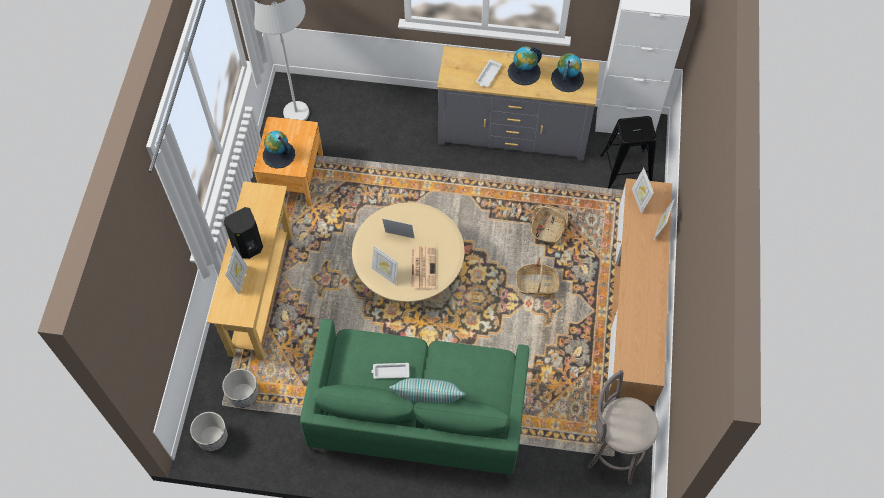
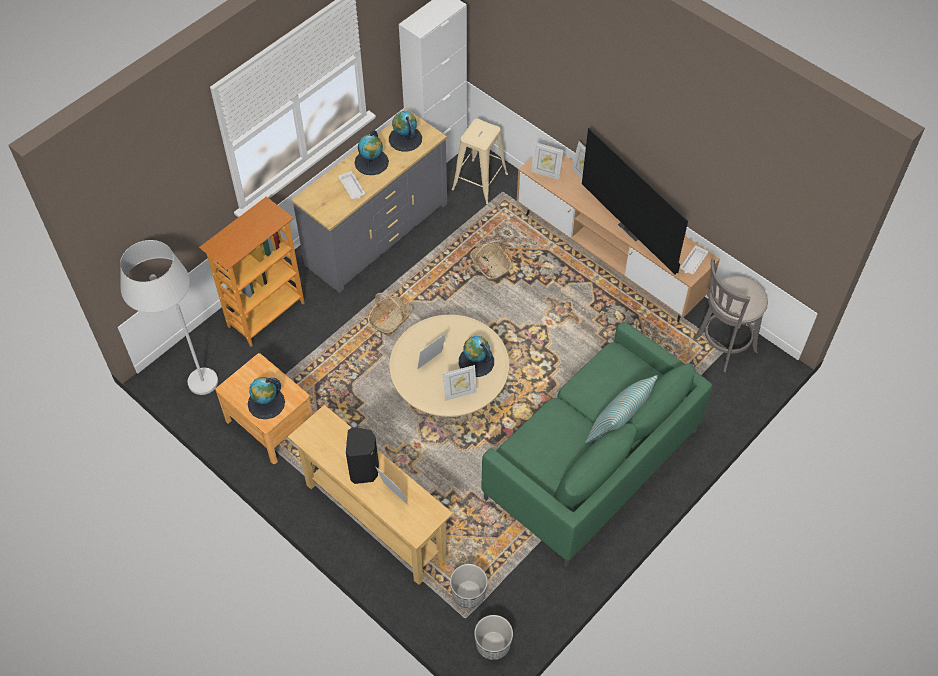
camera: 55 degrees left, 5 degrees down
white tray [371,363,410,379] -> white tray moved to [680,245,708,275]
newspaper [411,246,436,289] -> globe [459,336,494,377]
basket [516,256,559,295] -> basket moved to [368,293,413,336]
black stool [600,116,657,189] -> beige stool [452,119,508,204]
none -> bookcase [199,197,304,347]
none -> television [582,128,688,274]

